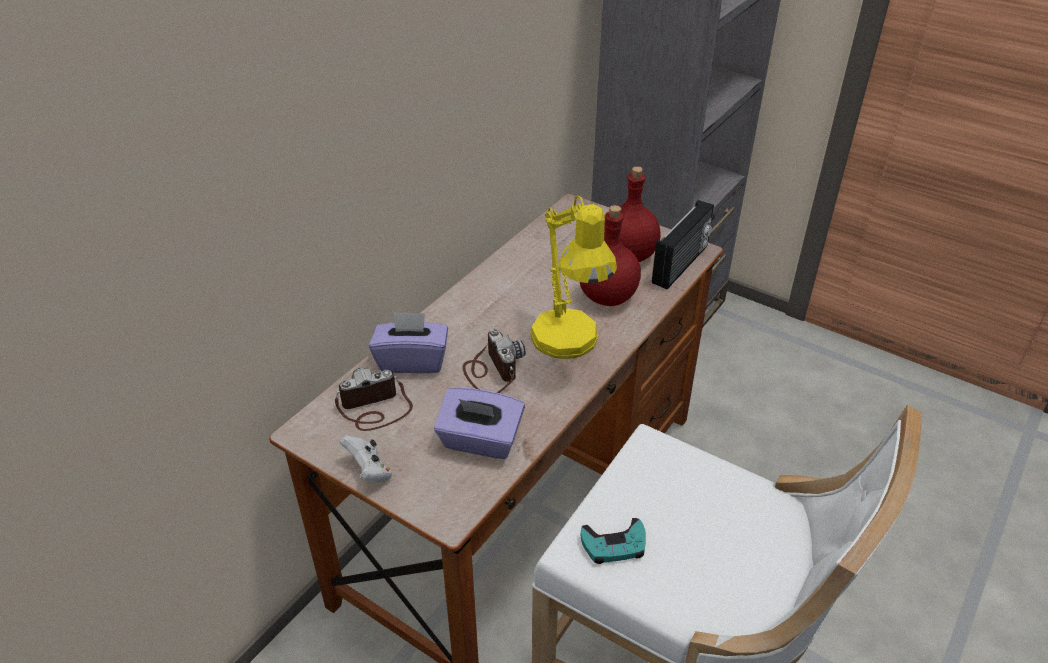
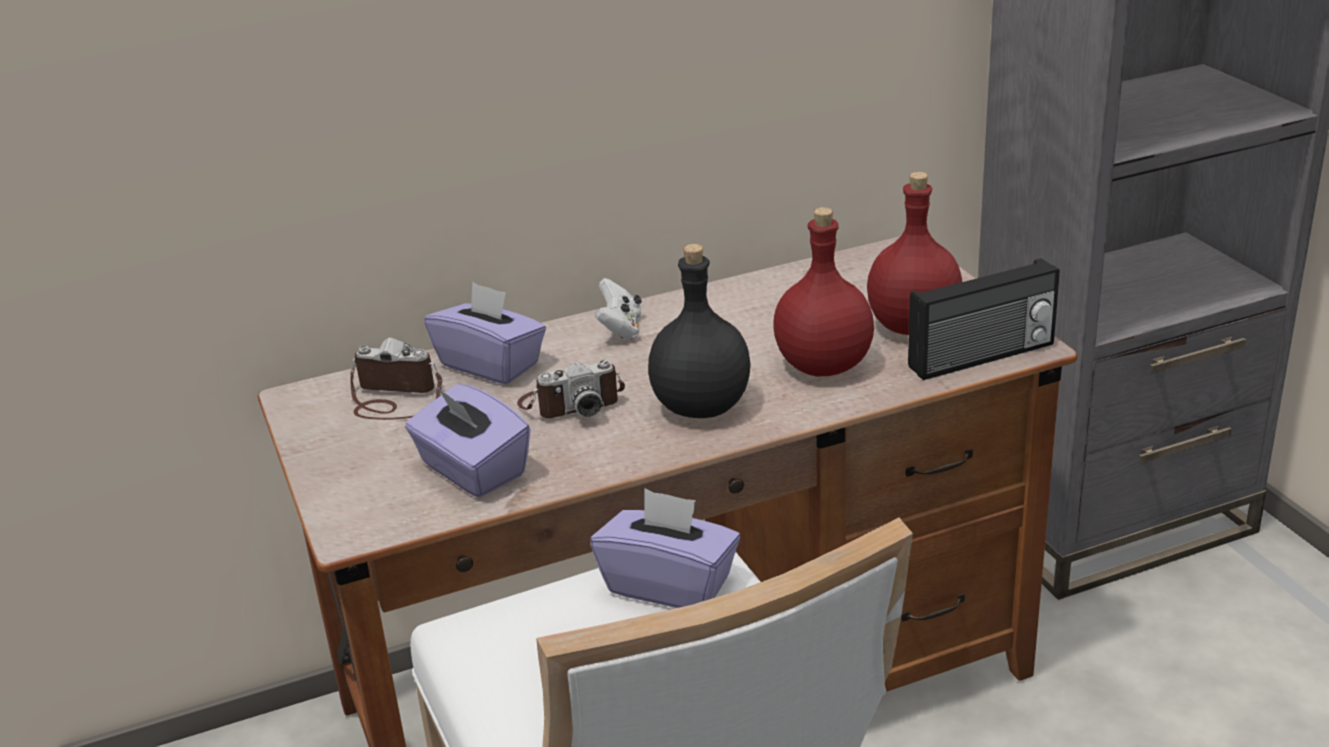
camera: 35 degrees right, 10 degrees down
white game controller [339,435,392,483] -> white game controller moved to [595,278,641,340]
camera [462,329,526,393] -> camera turned 60 degrees clockwise [517,360,625,418]
yellow table lamp [530,196,617,359] -> black bottle [648,244,751,418]
turquoise game controller [581,518,646,564] -> none
none -> purple tissue box [591,488,741,608]

